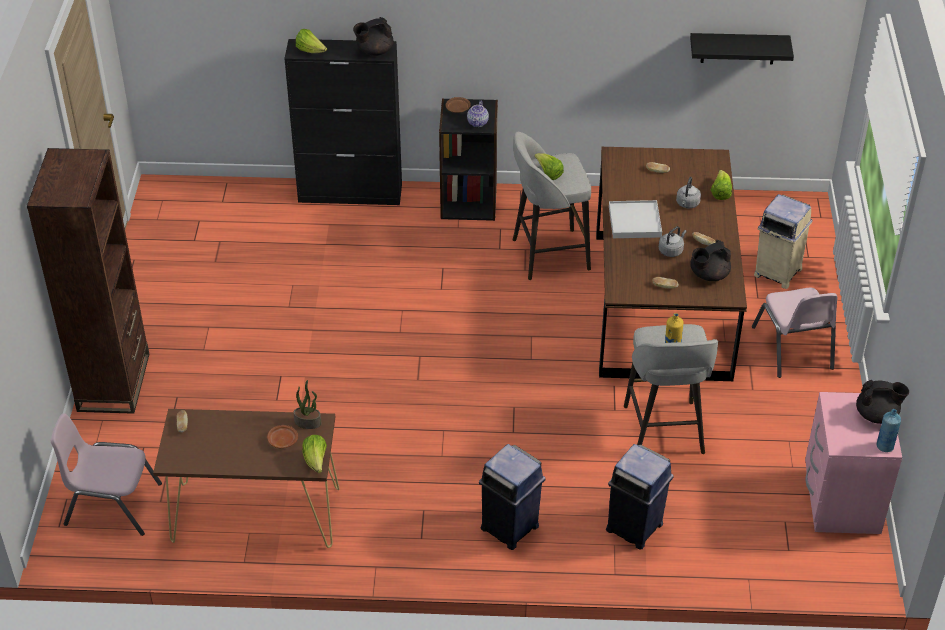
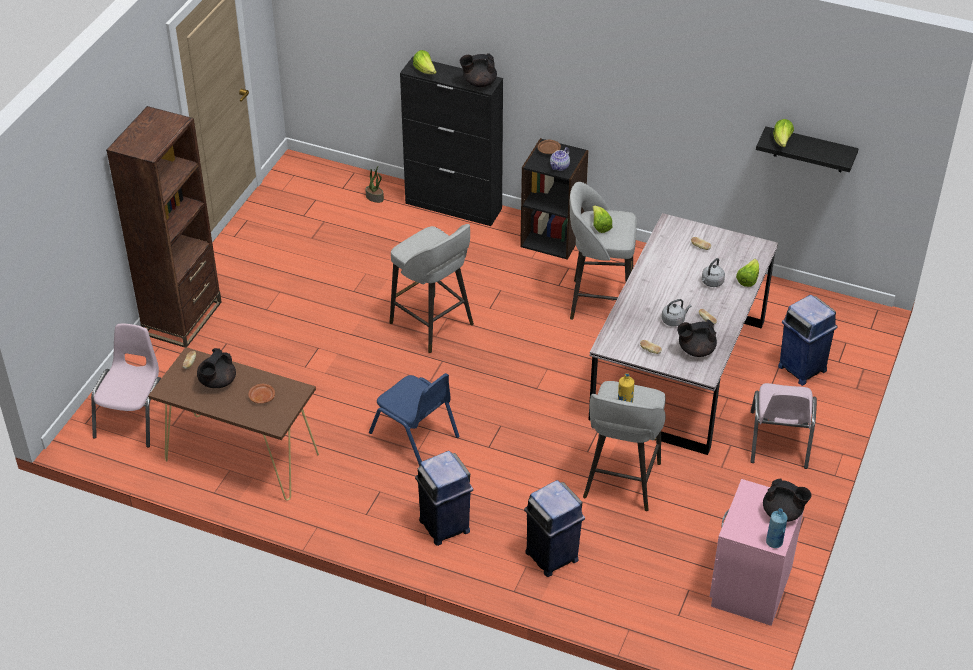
camera: 20 degrees right, 0 degrees up
pink chair [51,413,162,536] -> pink chair turned 75 degrees clockwise [91,324,161,447]
potted plant [293,380,322,429] -> potted plant moved to [365,166,384,203]
lettuce [302,435,327,473] -> lettuce moved to [773,119,794,147]
brown dining table [596,147,747,381] -> grey dining table [588,213,778,455]
white tray [609,200,662,238] -> none
beige trash can [754,194,813,289] -> blue trash can [778,295,837,386]
none -> black teapot [197,348,236,388]
none -> blue chair [369,373,459,465]
none -> grey stool [389,224,474,353]

